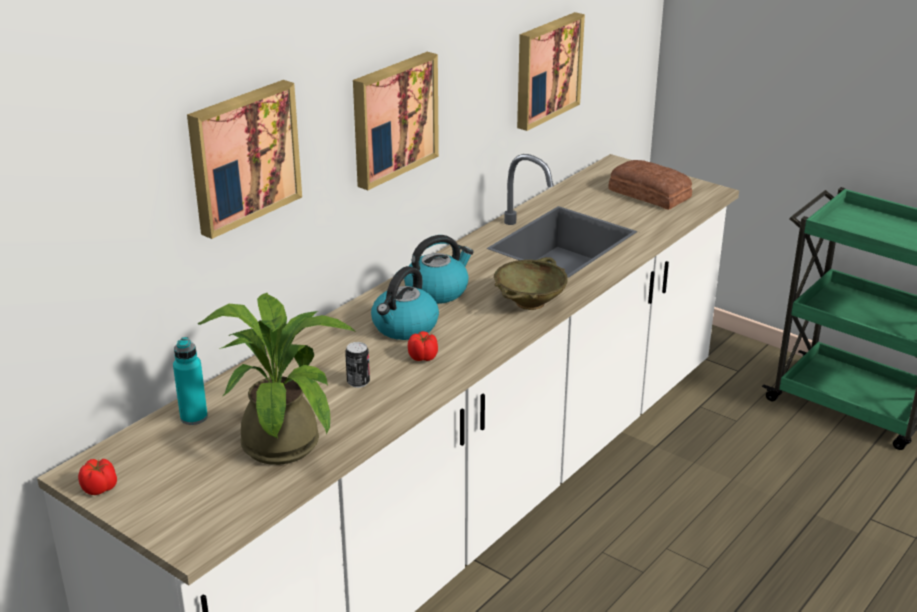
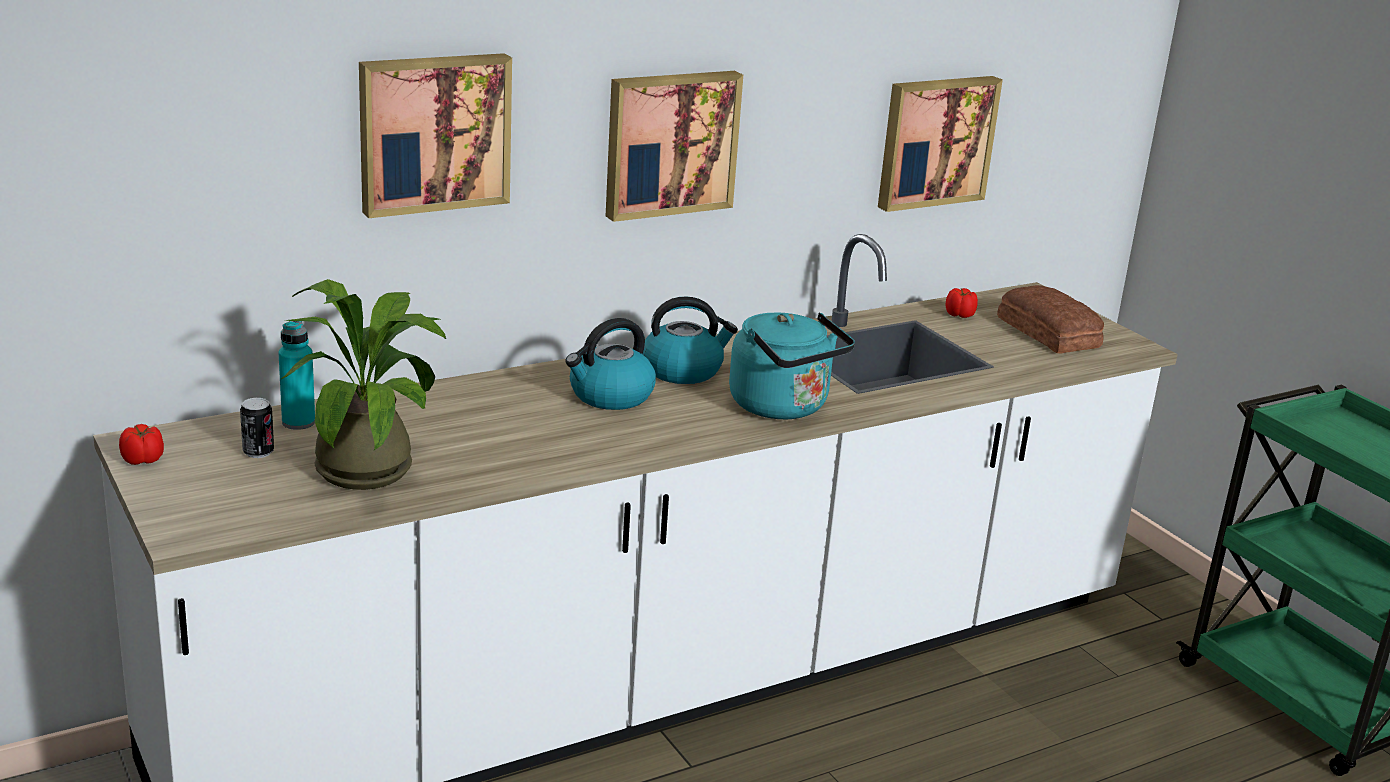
camera: 20 degrees right, 5 degrees down
can [345,342,370,388] -> can moved to [240,398,274,458]
tomato [408,331,438,361] -> tomato moved to [946,288,978,318]
beige bowl [494,257,568,310] -> turquoise kettle [729,312,855,419]

